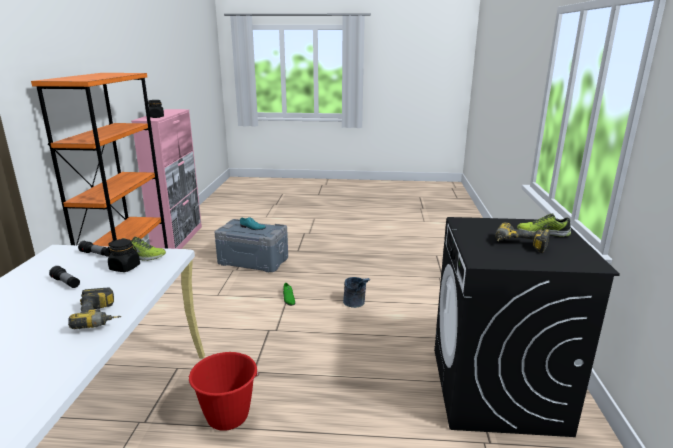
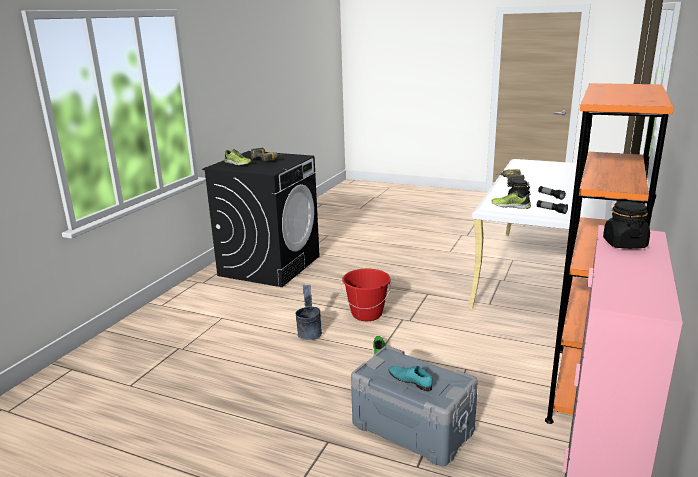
camera: 160 degrees left, 0 degrees up
red bucket [188,352,259,431] -> red bucket moved to [341,269,391,321]

